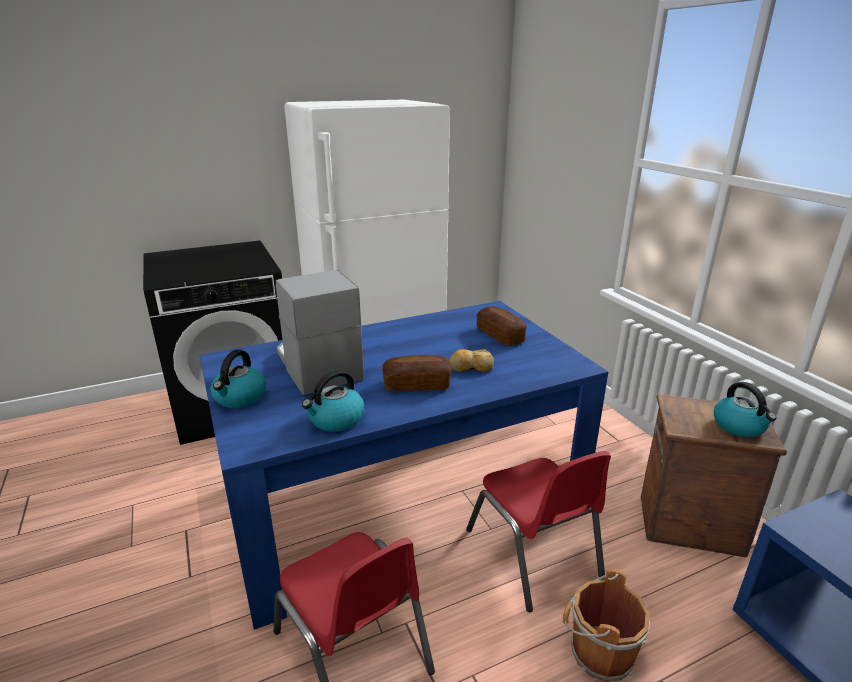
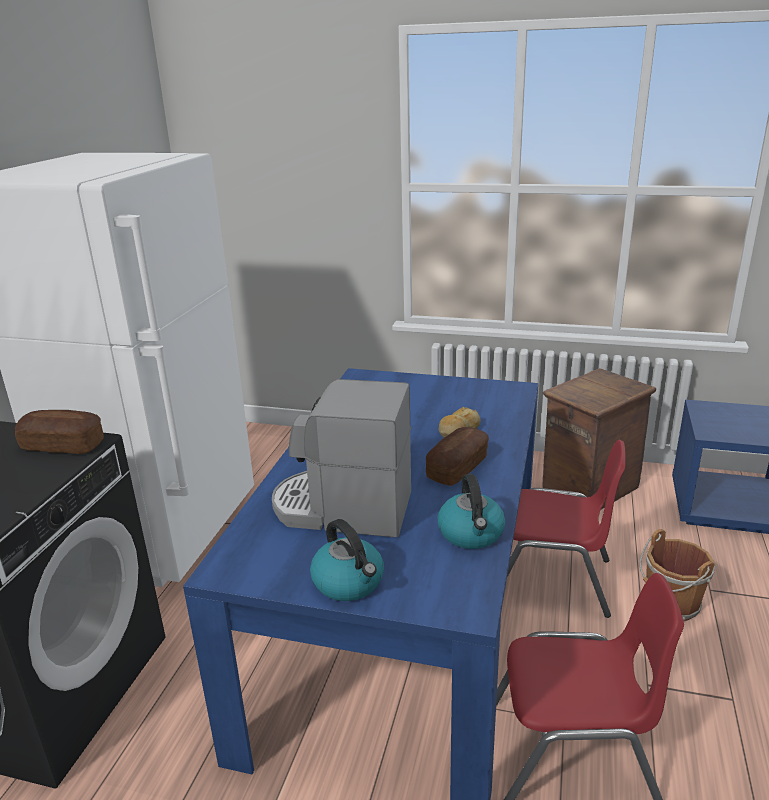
camera: 50 degrees left, 0 degrees up
bread [477,306,527,346] -> bread moved to [15,410,104,454]
kettle [714,382,776,437] -> none

